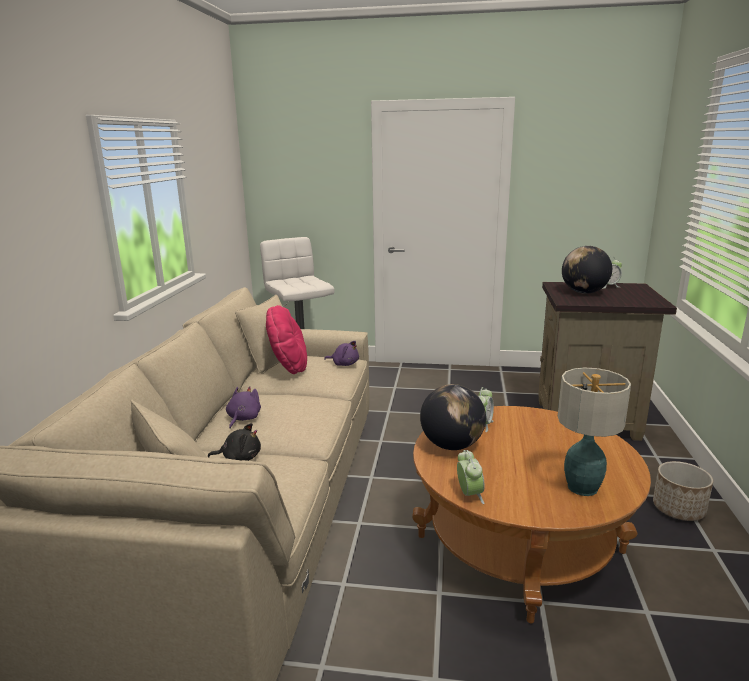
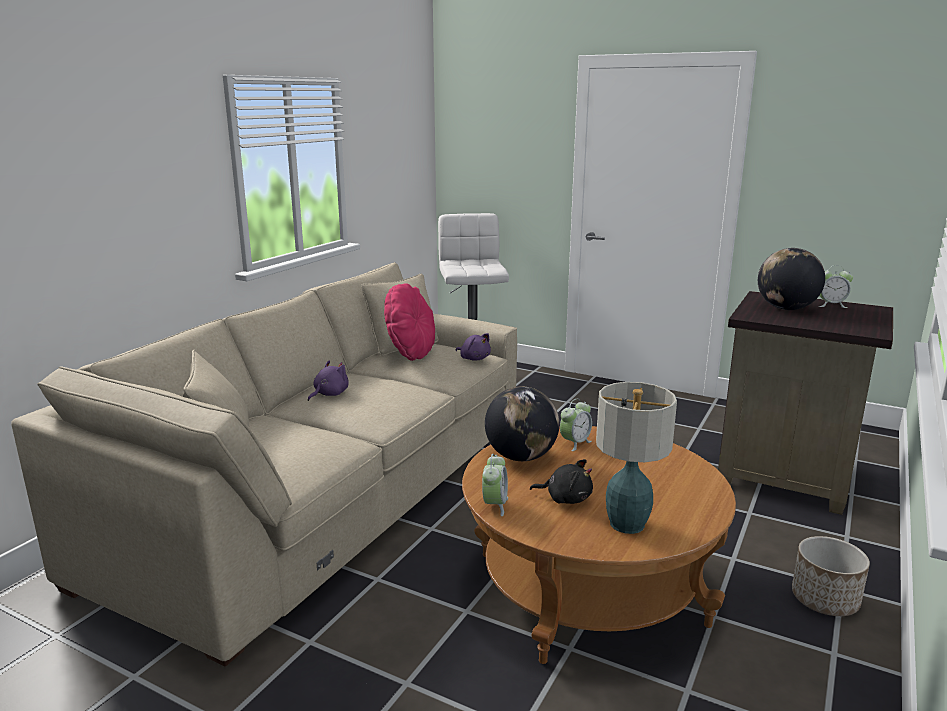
camera: 20 degrees right, 0 degrees up
black plush toy [208,423,261,461] -> black plush toy moved to [530,459,593,504]

